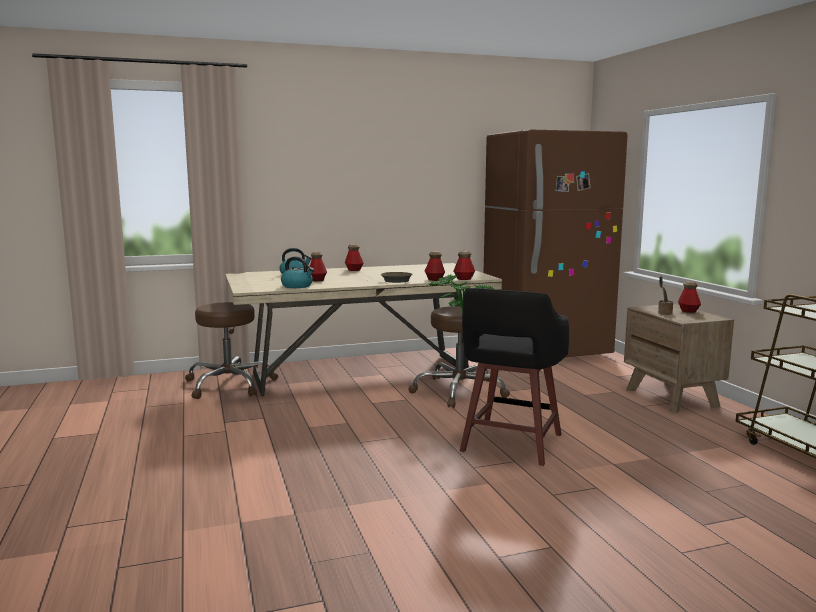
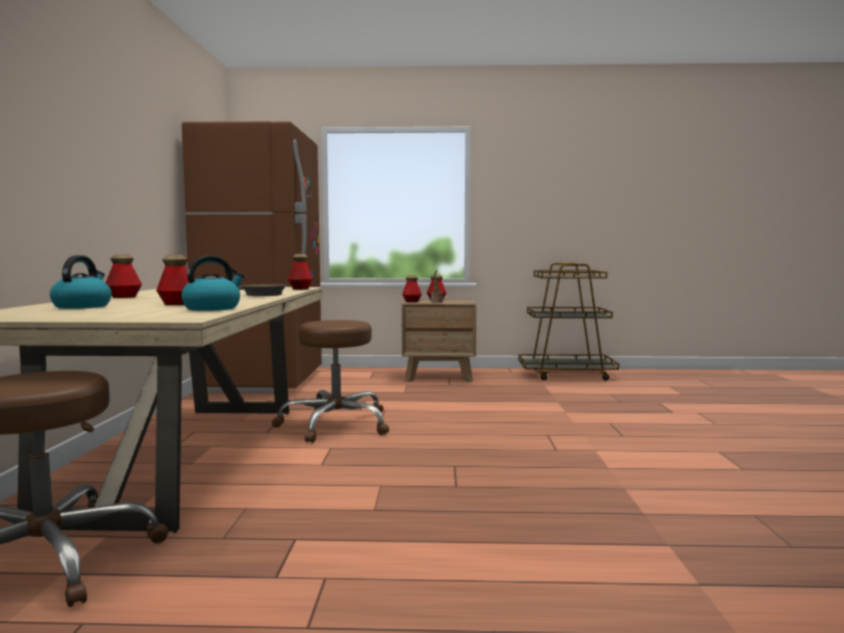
camera: 70 degrees left, 5 degrees down
bottle [425,251,445,281] -> bottle moved to [402,276,422,302]
potted plant [429,274,495,312] -> none
black stool [460,288,569,466] -> none

